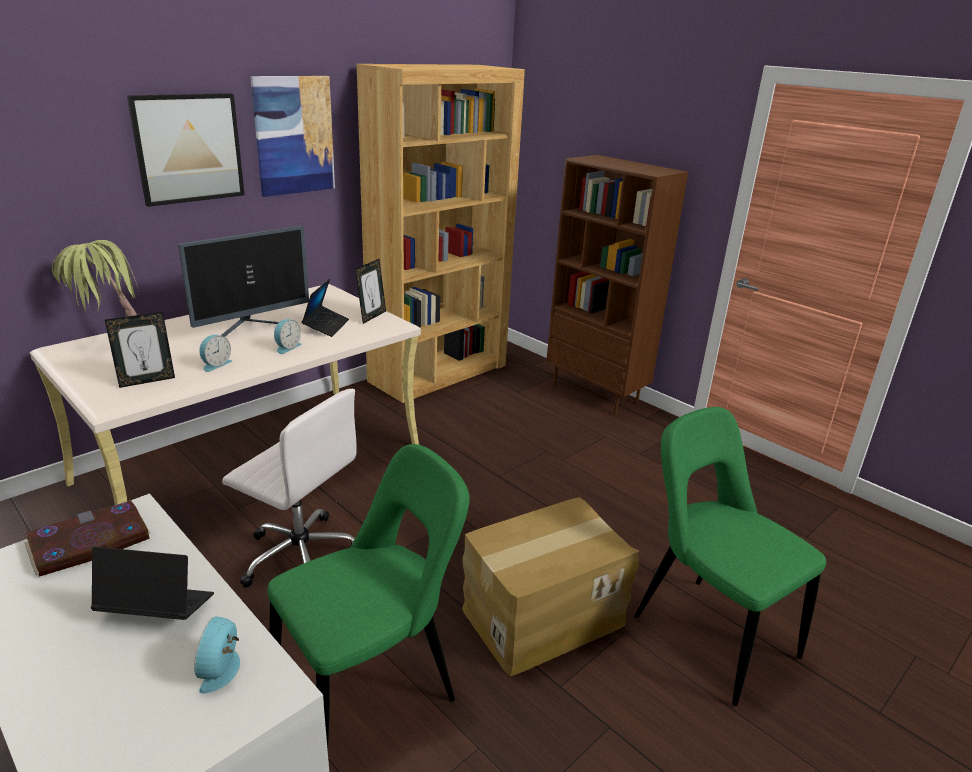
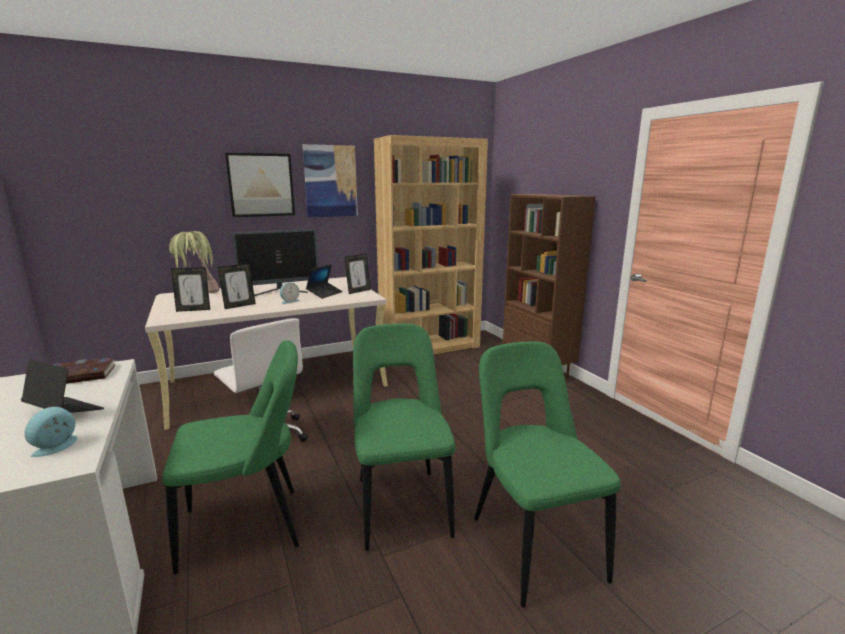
camera: 20 degrees right, 10 degrees down
alarm clock [199,335,232,372] -> picture frame [218,263,256,309]
cardboard box [462,497,639,676] -> green chair [353,324,455,551]

